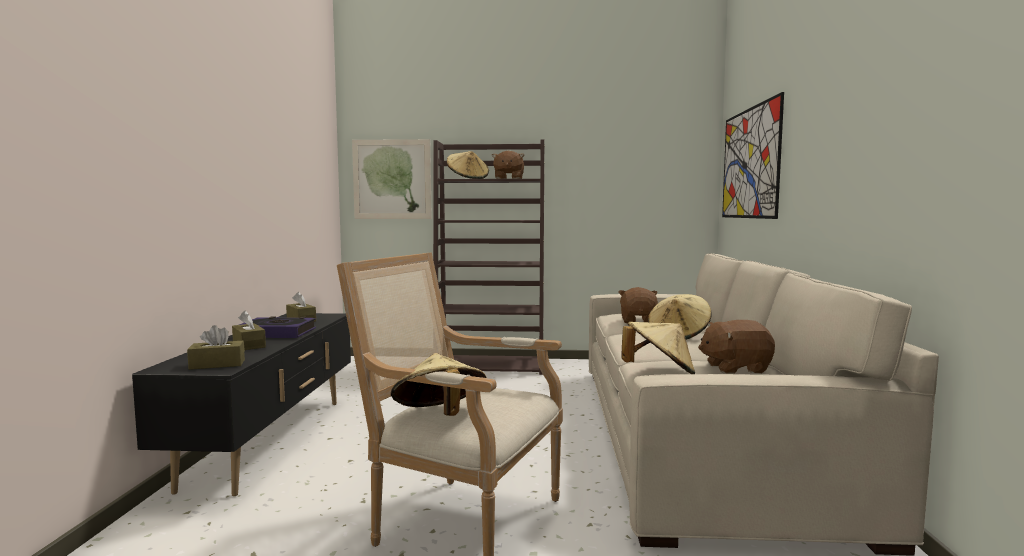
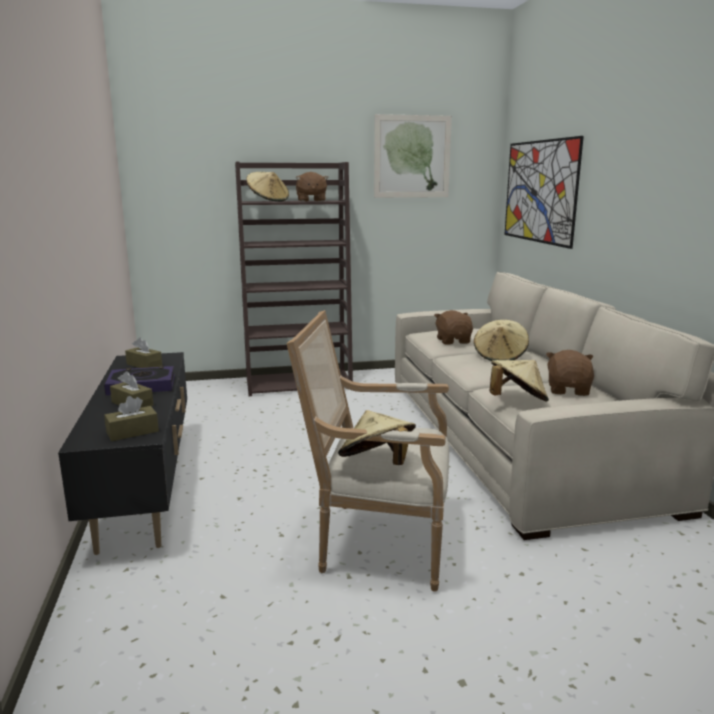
camera: 15 degrees left, 10 degrees up
picture [352,139,432,219] -> picture moved to [374,114,452,198]
brown plush toy [698,320,775,374] -> brown plush toy turned 120 degrees clockwise [546,350,594,396]

